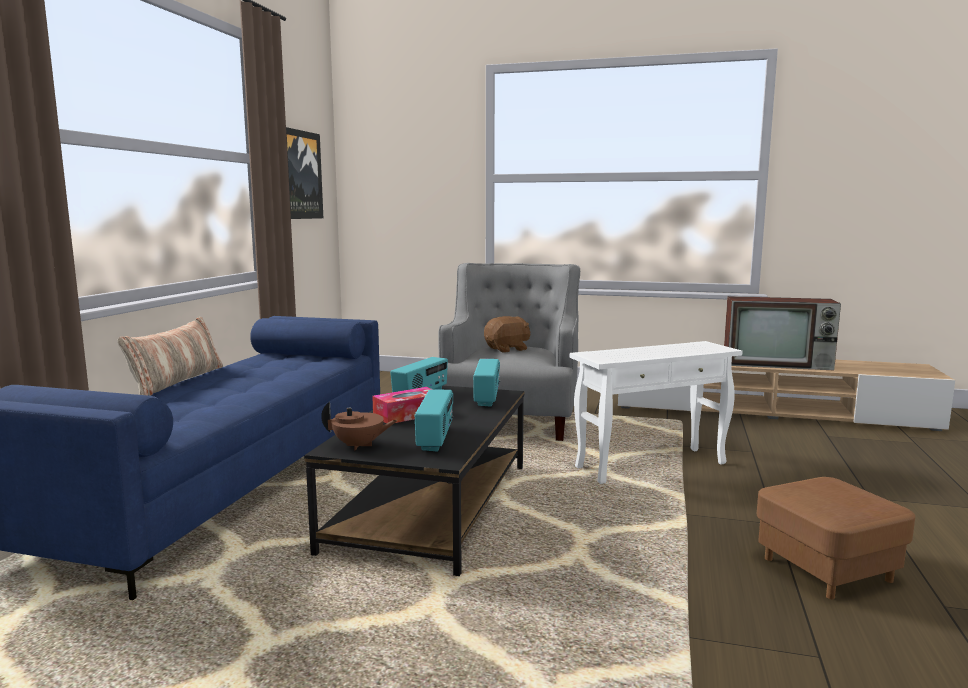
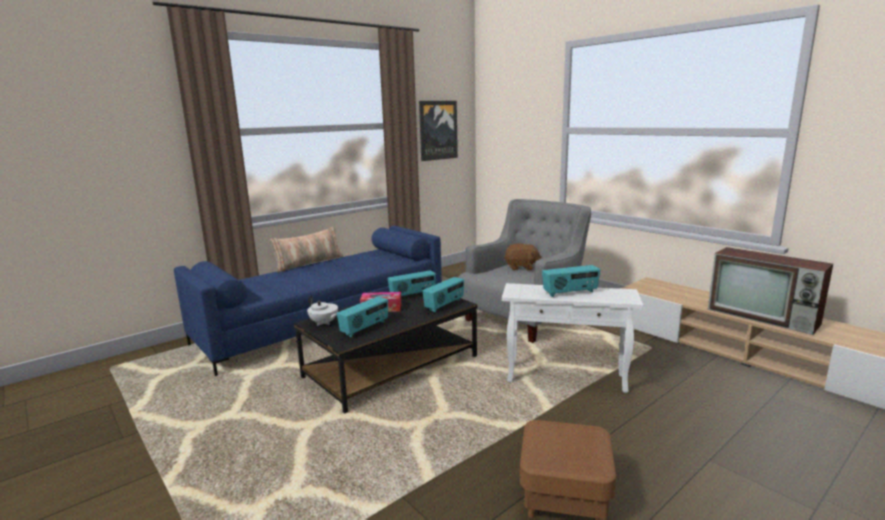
camera: 35 degrees right, 5 degrees up
brown teapot [321,402,398,451] -> white teapot [307,295,338,326]
none -> radio [542,265,600,297]

